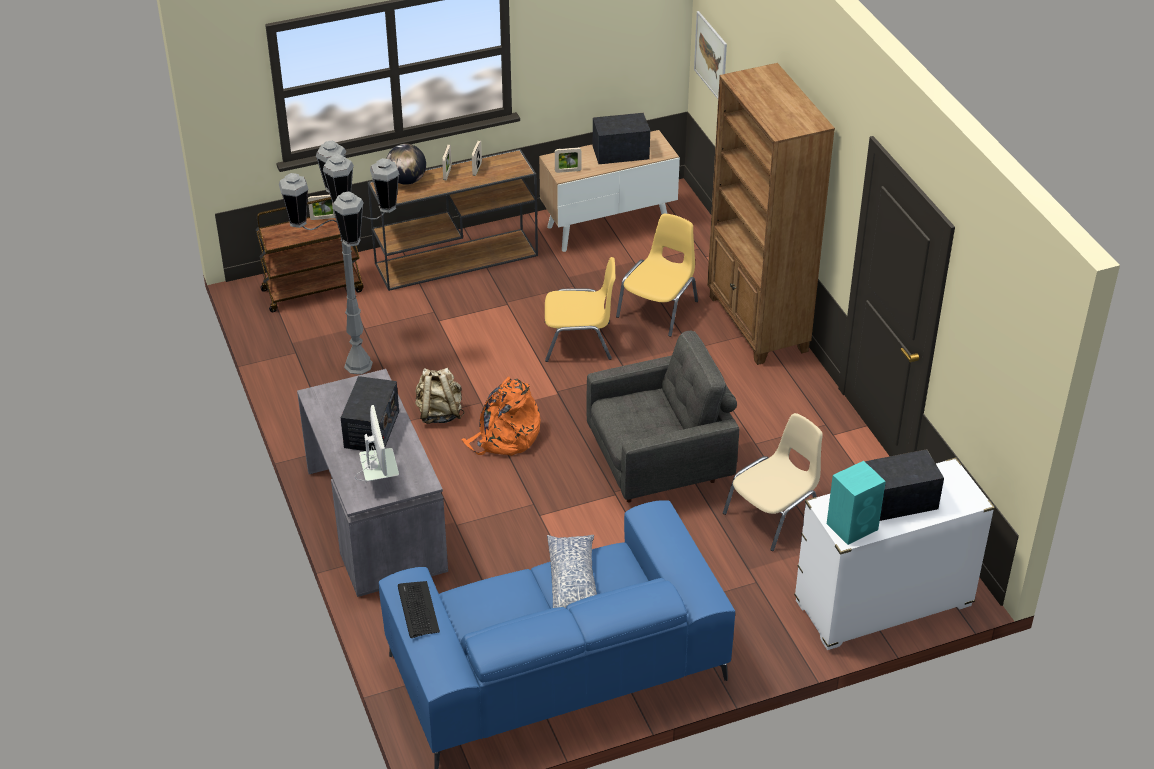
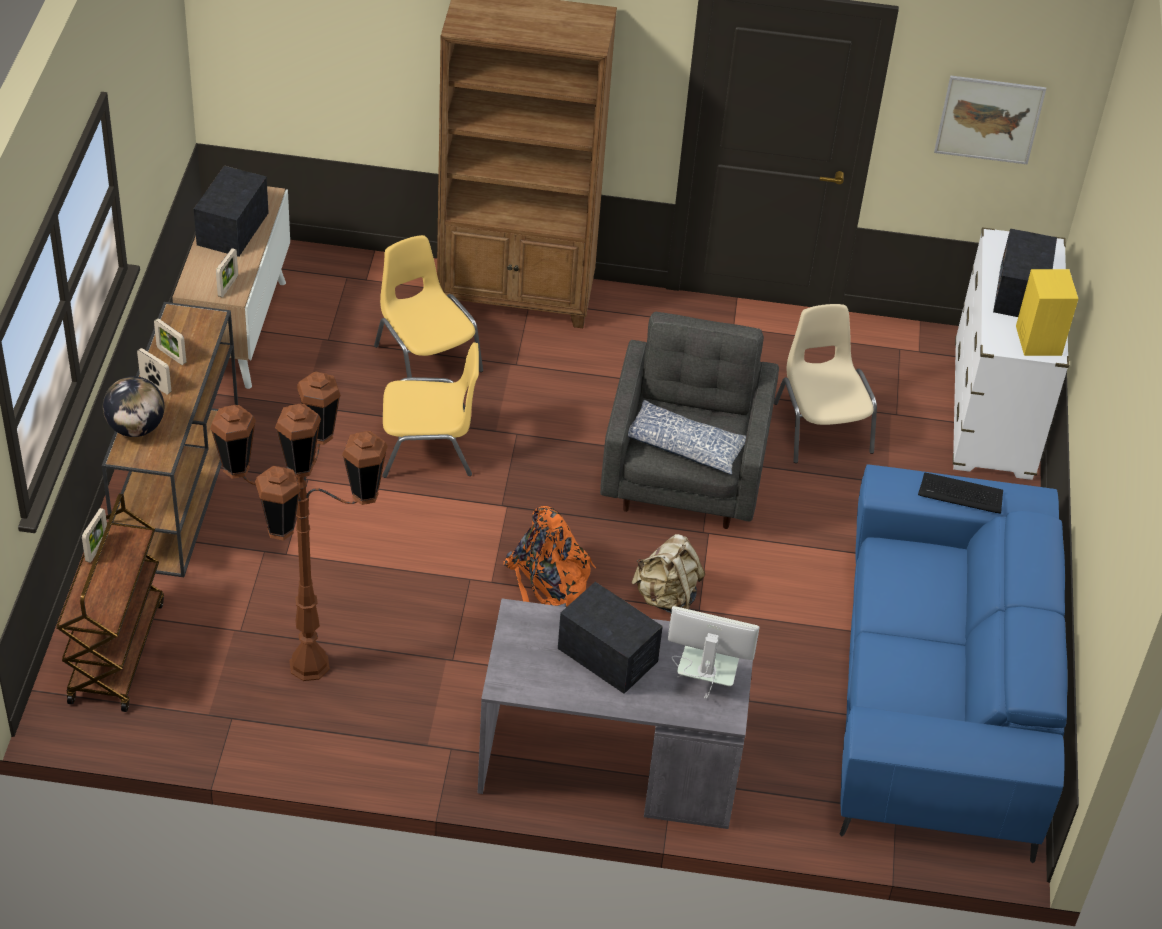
camera: 65 degrees left, 5 degrees up
grey floor lamp [279,141,399,374] -> brown floor lamp [210,372,388,681]
keyboard [398,581,440,638] -> keyboard moved to [918,472,1003,514]
beige backpack [415,368,465,424] -> beige backpack moved to [631,534,705,613]
yellow chair [545,257,615,362] -> yellow chair turned 60 degrees clockwise [382,342,479,478]
pillow [547,535,597,608] -> pillow moved to [628,400,746,475]
picture [694,11,727,99] -> picture moved to [934,75,1046,165]
turquoise speaker [827,461,886,545] -> yellow speaker [1016,269,1078,356]

